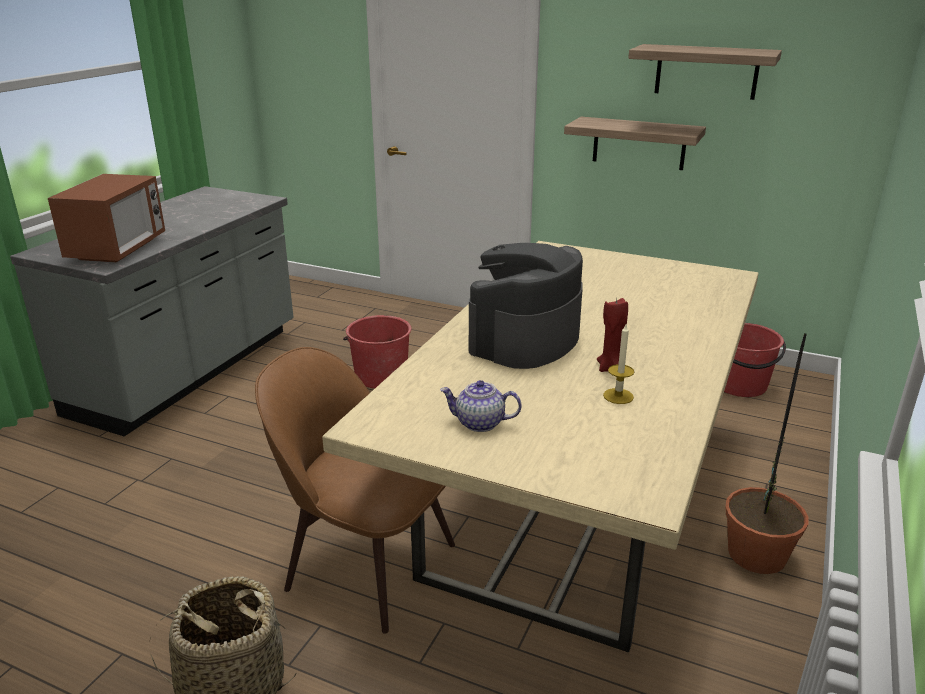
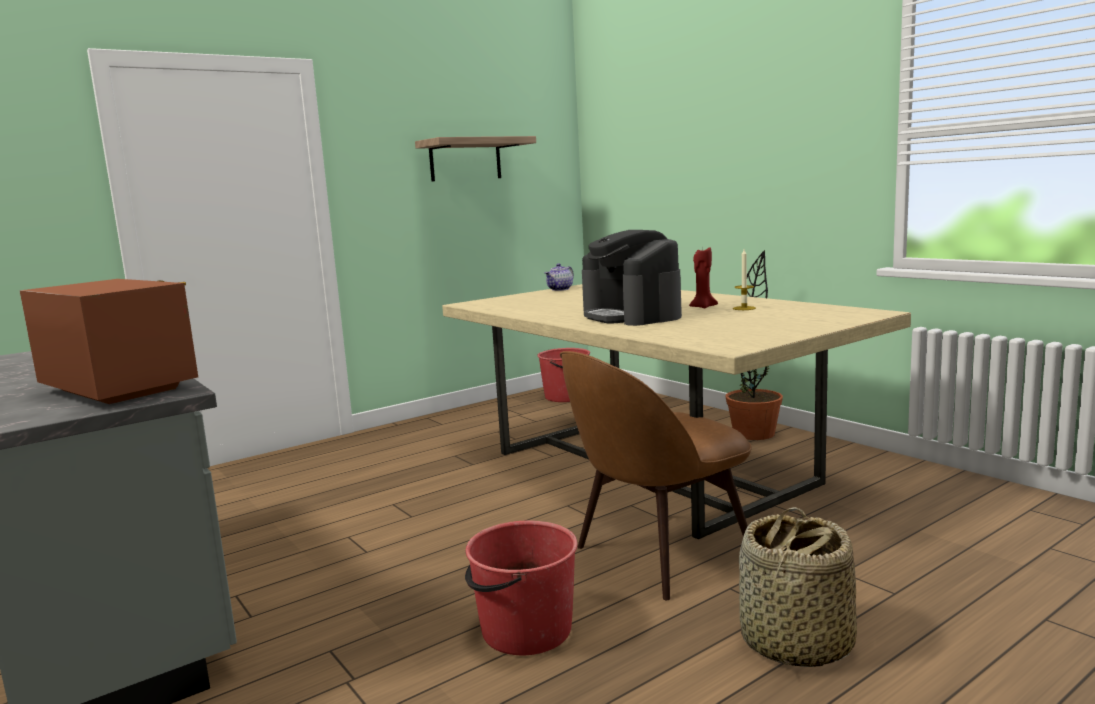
camera: 60 degrees left, 15 degrees down
red bucket [343,315,411,388] -> red bucket moved to [465,520,578,655]
teapot [440,380,522,432] -> teapot moved to [545,263,574,291]
shelf [564,117,706,170] -> none

